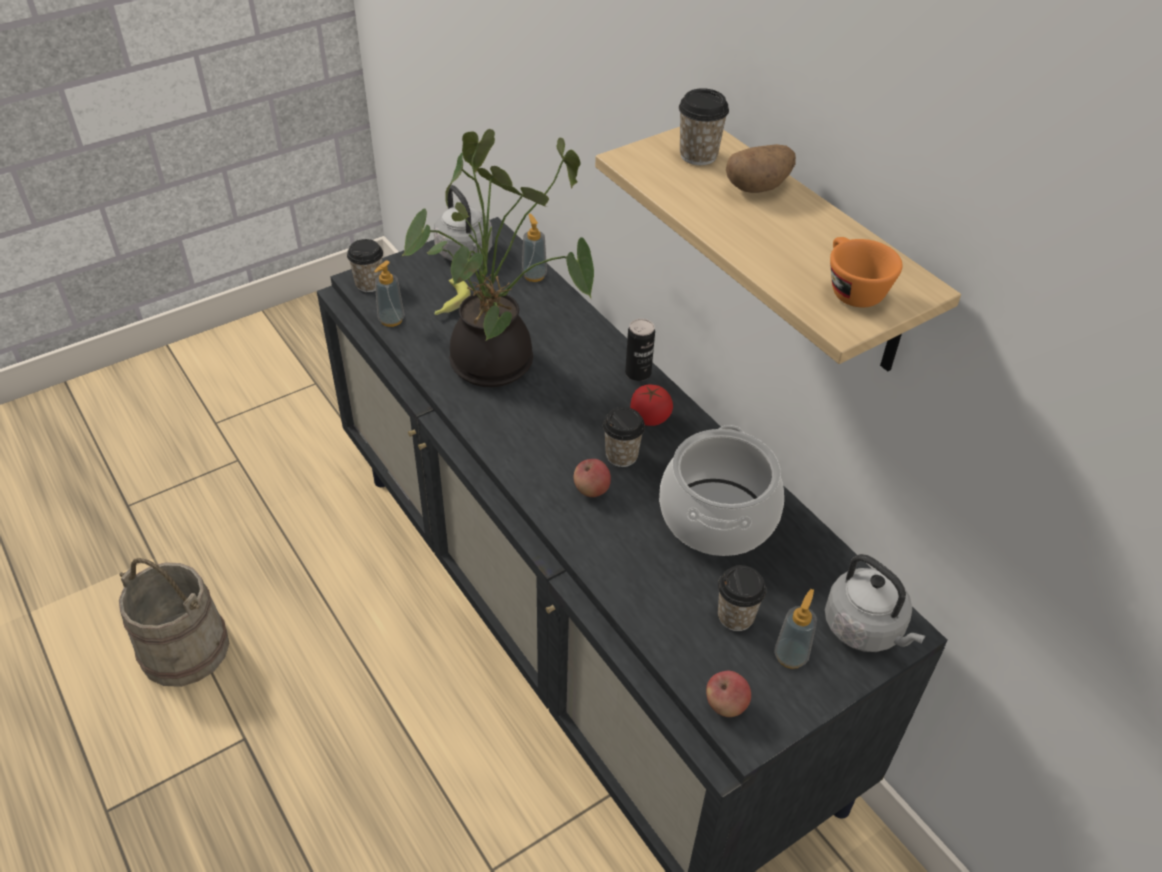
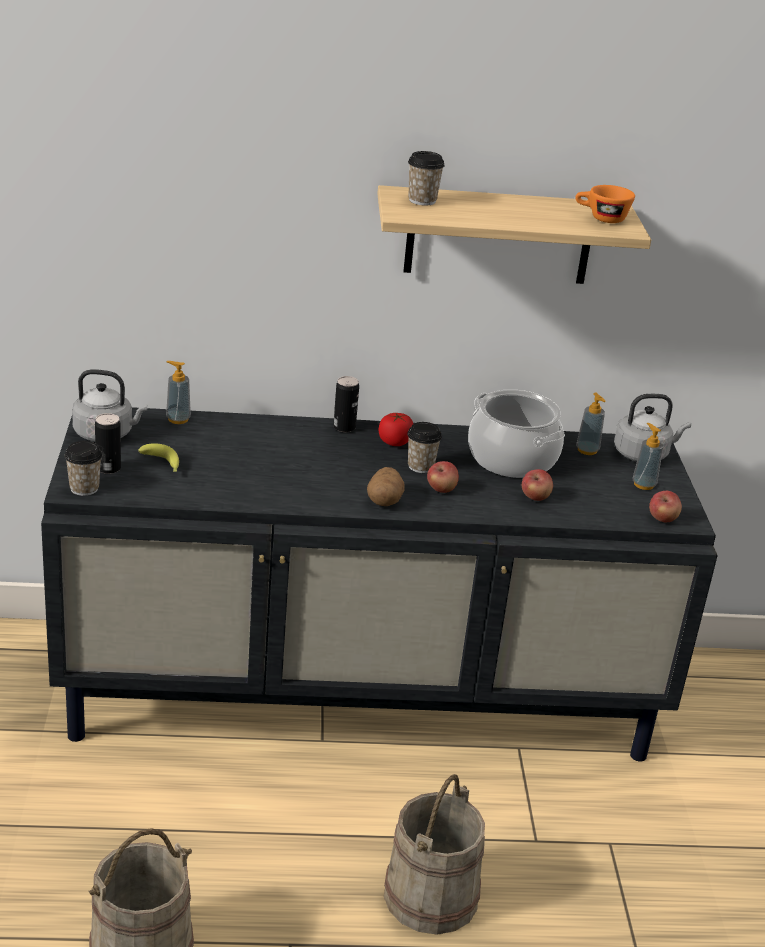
camera: 60 degrees left, 15 degrees down
soap dispenser [374,260,404,327] -> soap dispenser moved to [576,392,605,455]
potted plant [402,129,594,387] -> none
cup [718,565,766,631] -> none
potato [726,144,796,193] -> potato moved to [367,467,405,506]
none -> can [95,413,121,474]
none -> beige bucket [384,774,485,935]
none -> apple [522,469,553,501]

